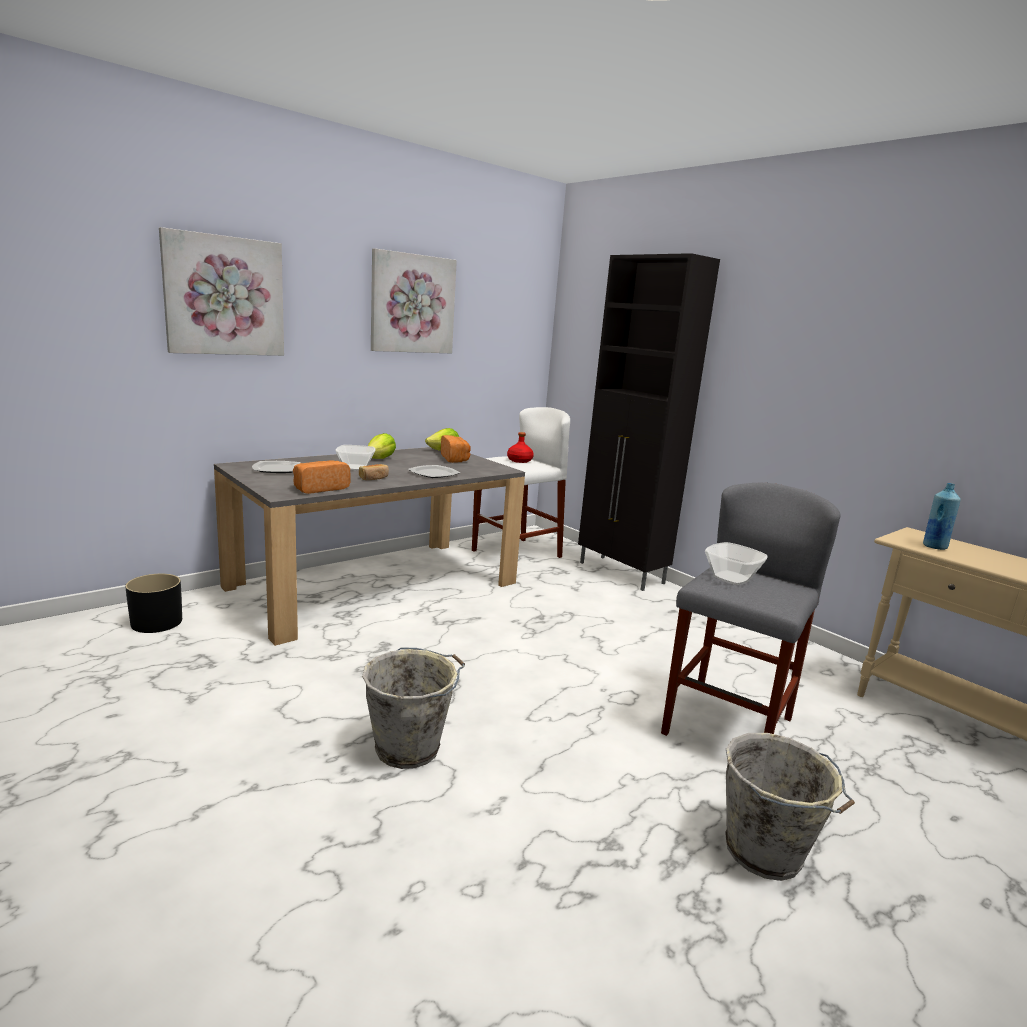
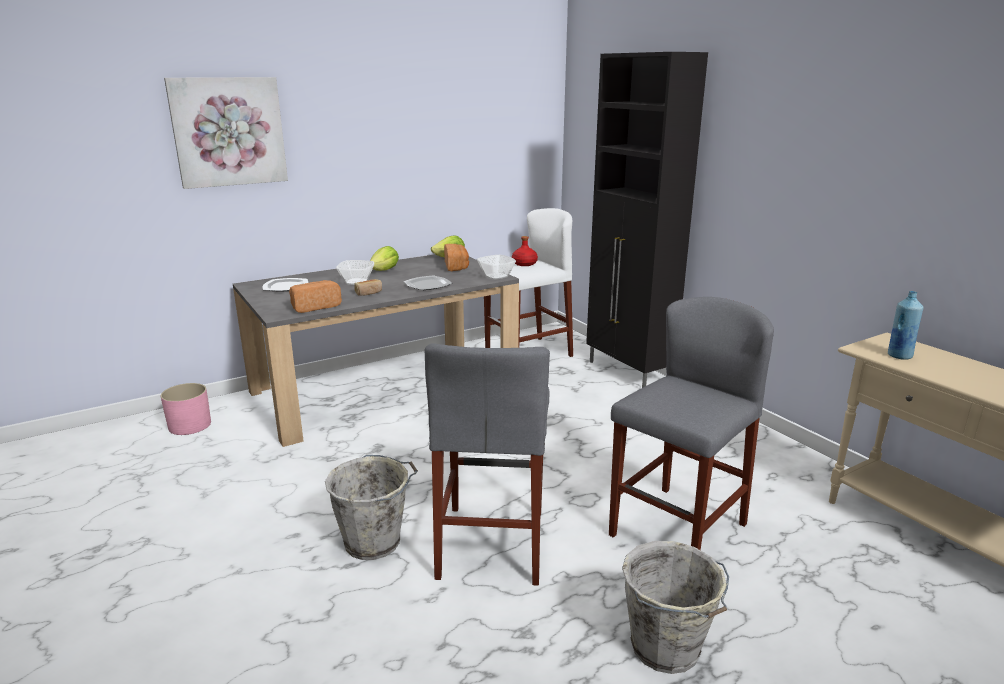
camera: 10 degrees right, 5 degrees up
black planter [125,574,182,633] -> pink planter [161,383,211,435]
picture [371,248,457,354] -> none
bowl [705,542,767,585] -> bowl moved to [477,255,516,280]
none -> grey stool [425,344,550,586]

